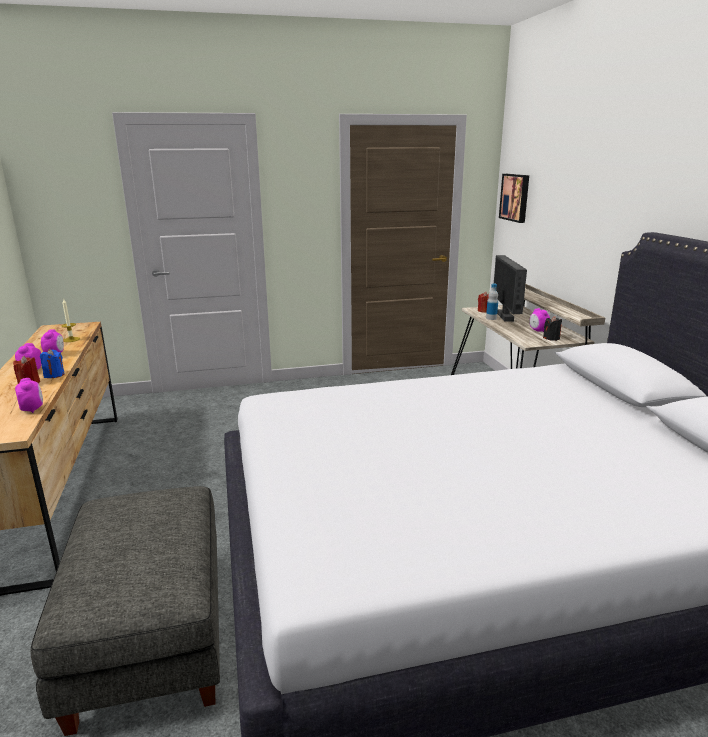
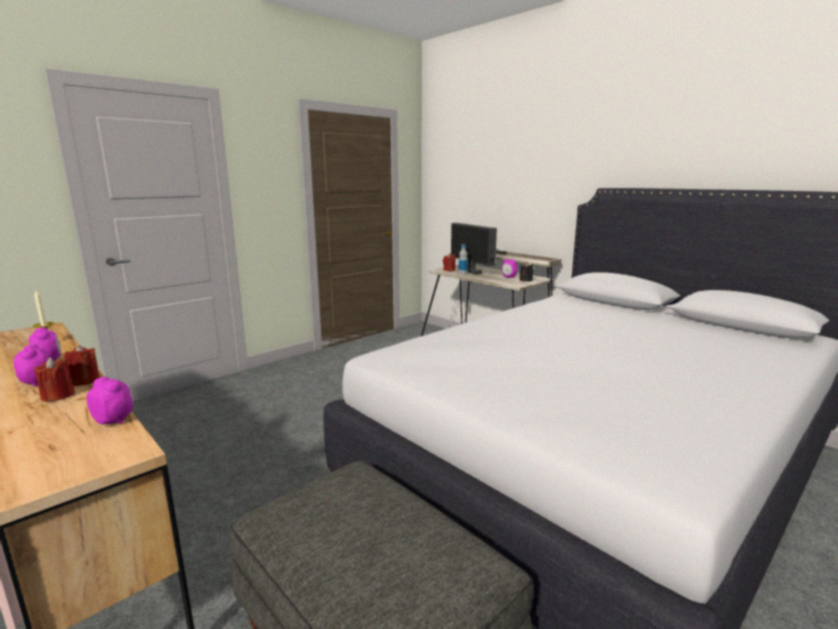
camera: 30 degrees left, 5 degrees down
blue candle [40,349,65,378] -> red candle [63,345,100,386]
picture [499,174,529,223] -> none

